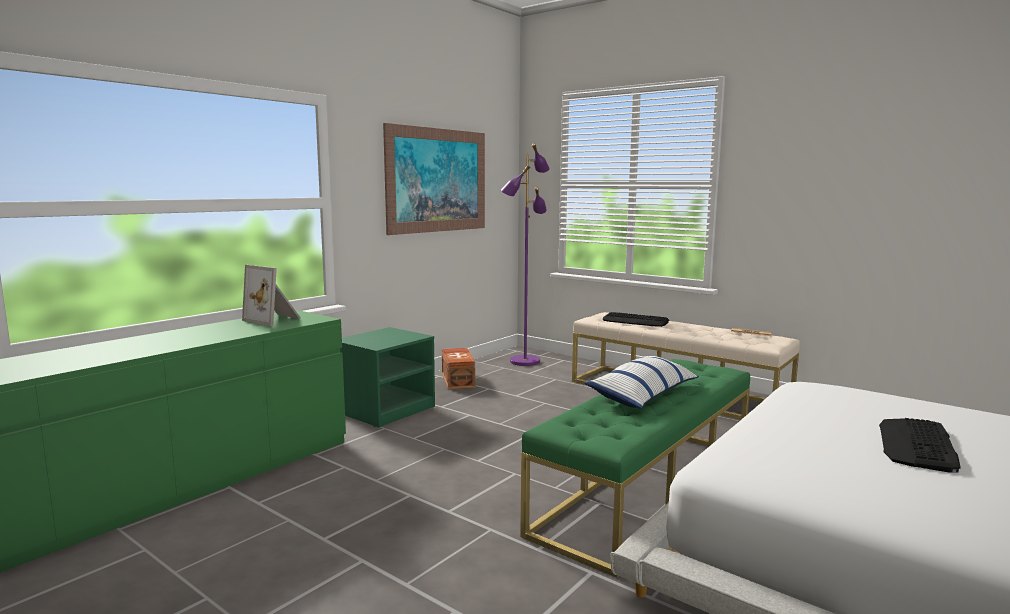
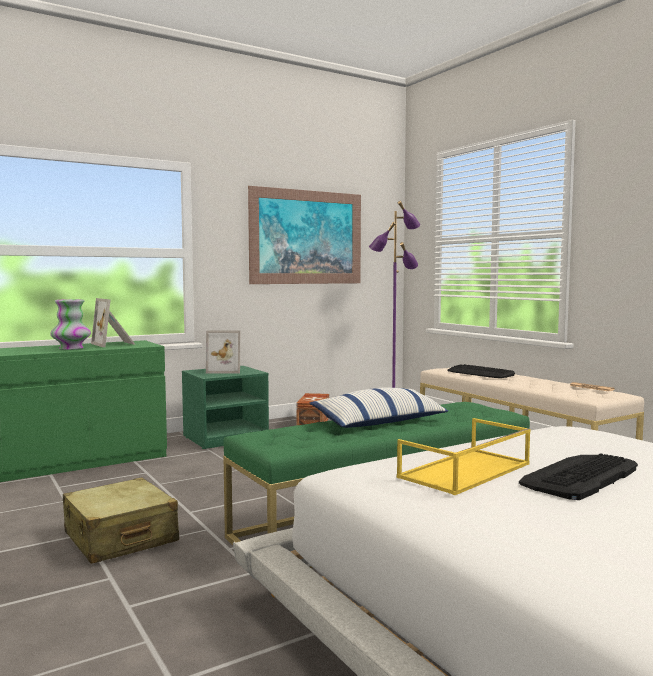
camera: 20 degrees right, 5 degrees down
none -> vase [50,299,91,350]
none -> beige suitcase [63,477,179,564]
none -> picture frame [206,330,240,374]
none -> yellow tray [397,418,531,495]

